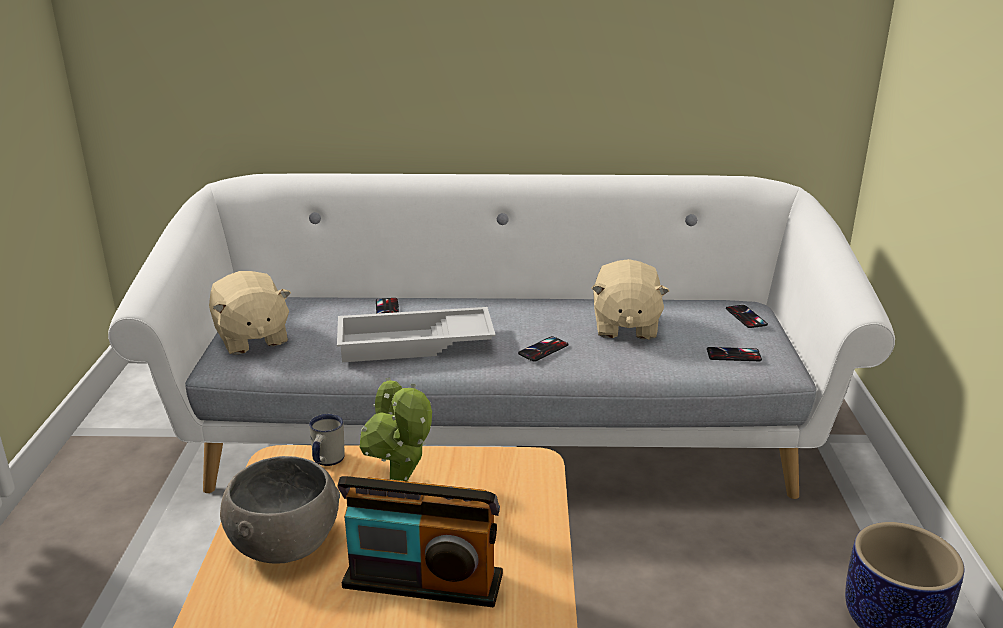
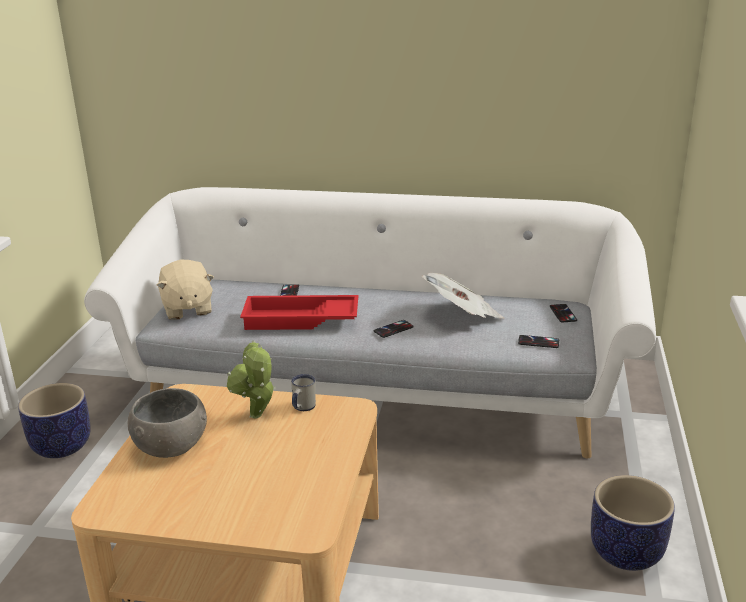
camera: 10 degrees right, 0 degrees up
white mug [309,414,345,466] -> white mug moved to [291,374,316,411]
white tray [337,307,496,362] -> red tray [240,295,358,330]
radio [337,476,503,607] -> none
beige plush toy [592,259,669,340] -> newspaper [422,273,505,319]
none -> planter [18,383,91,458]

